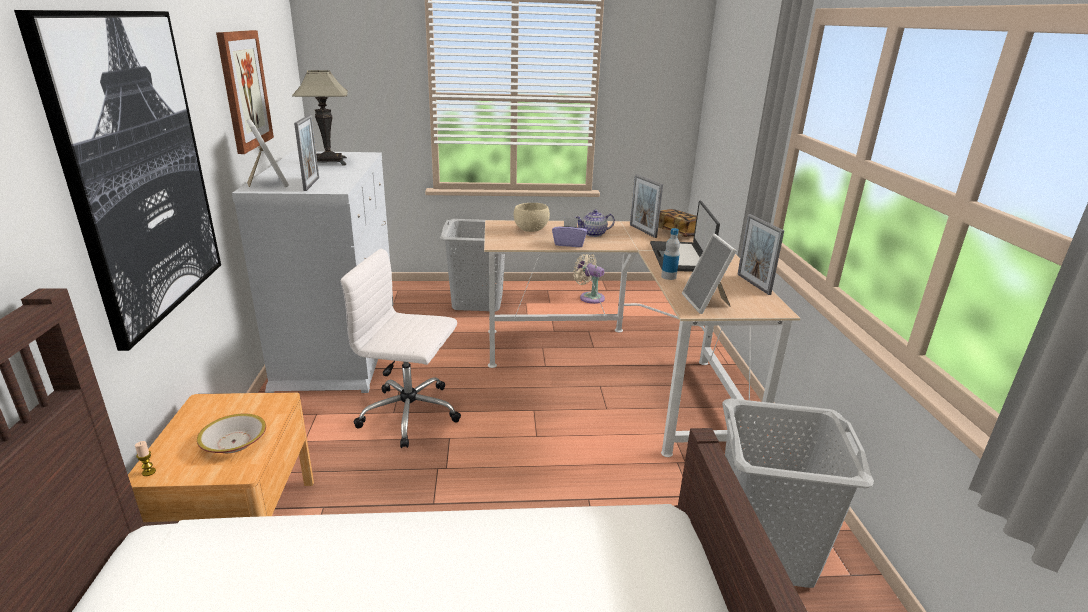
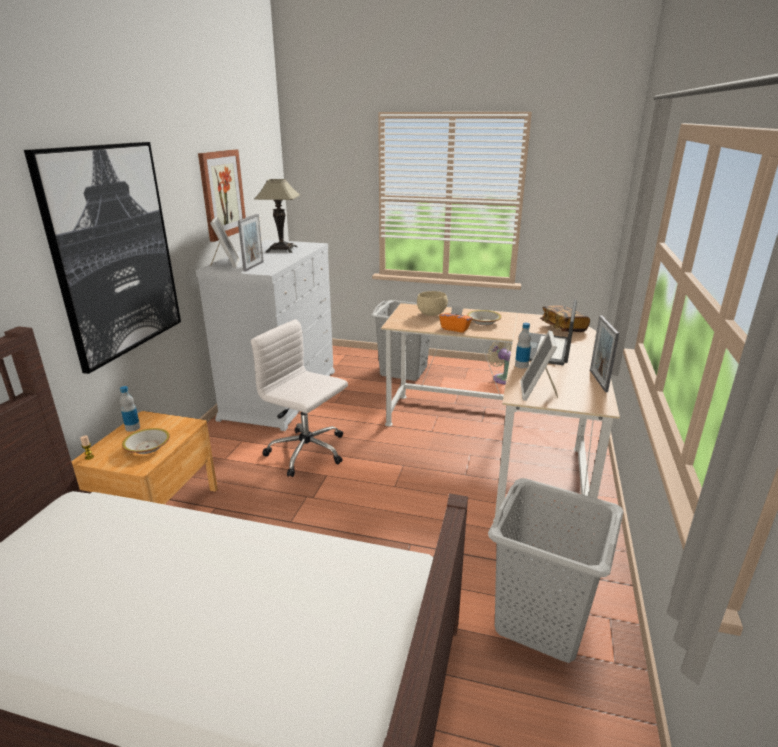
camera: 20 degrees right, 0 degrees up
purple tissue box [552,217,587,247] -> orange tissue box [439,306,472,333]
teapot [575,210,615,237] -> bowl [467,310,502,325]
picture frame [630,174,663,238] -> none
none -> bottle [120,386,140,432]

